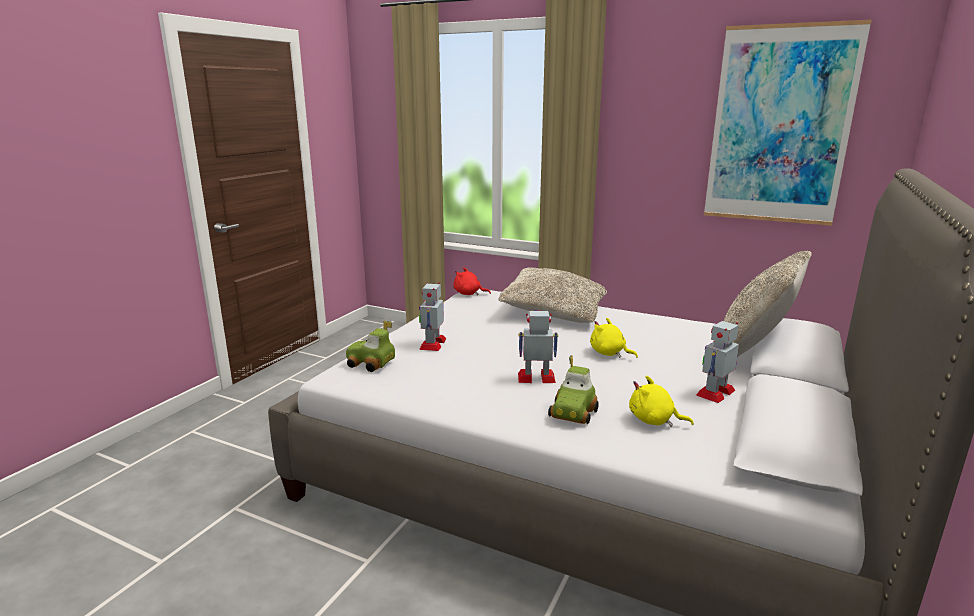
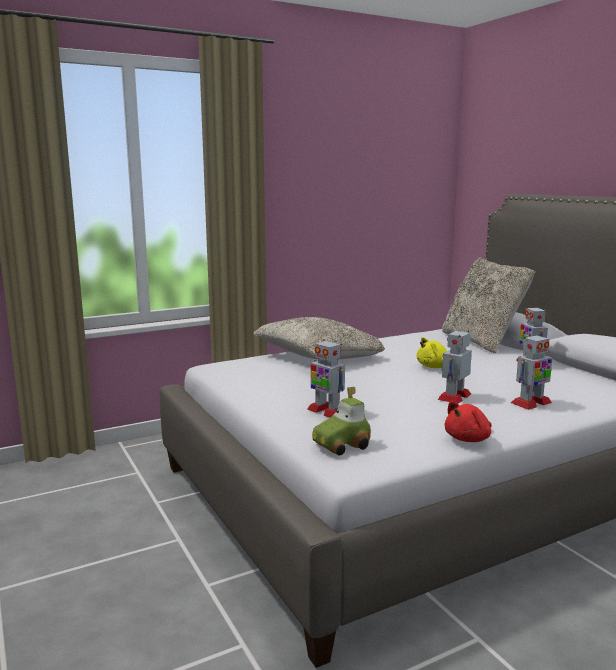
camera: 55 degrees left, 5 degrees down
red plush toy [453,267,491,295] -> red plush toy moved to [445,401,492,442]
toy car [548,355,599,424] -> toy robot [511,334,552,410]
yellow plush toy [629,376,694,427] -> none
picture [704,20,872,226] -> none

